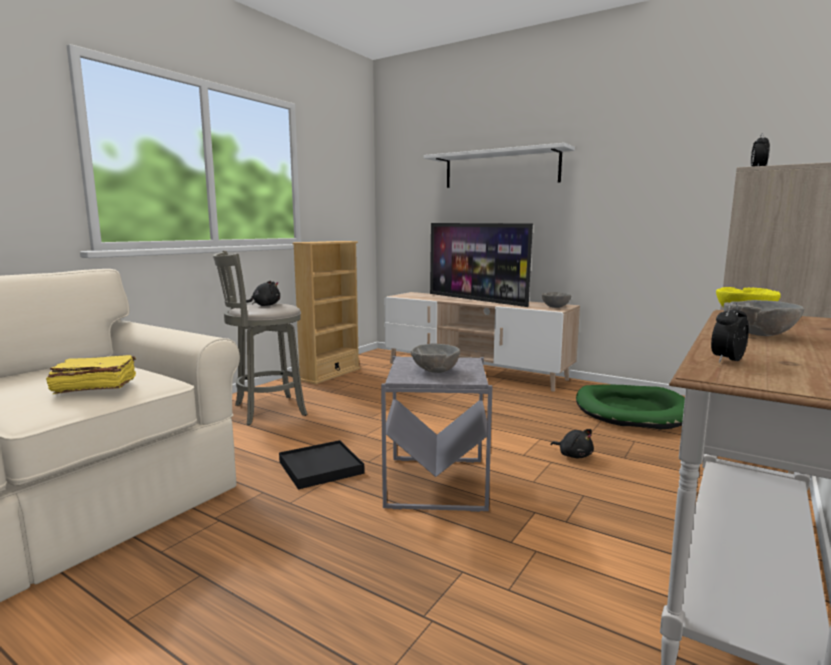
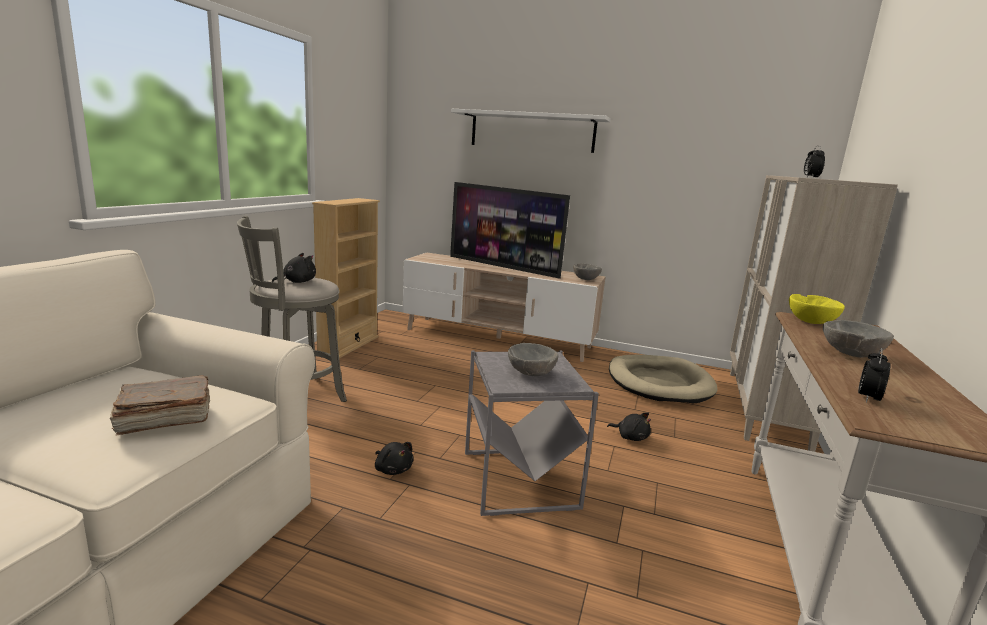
camera: 15 degrees left, 5 degrees up
yellow book [46,355,136,394] -> brown book [110,375,210,435]
black tray [279,440,365,490] -> black plush toy [375,442,414,475]
green dog bed [576,385,685,429] -> beige dog bed [609,355,718,403]

